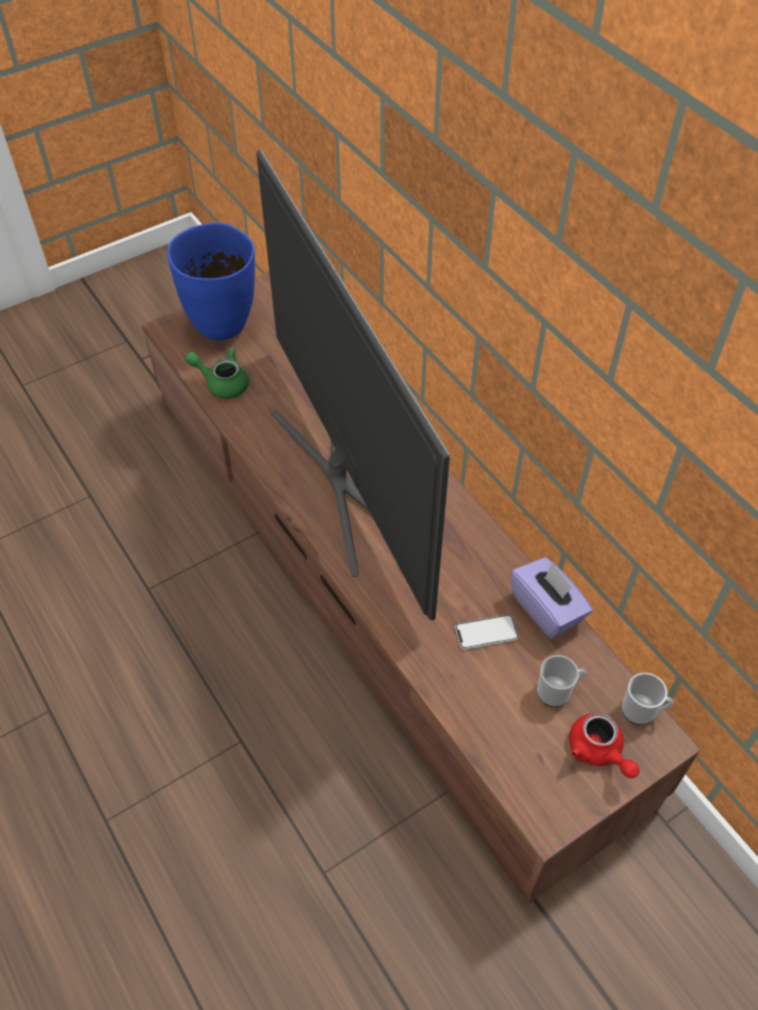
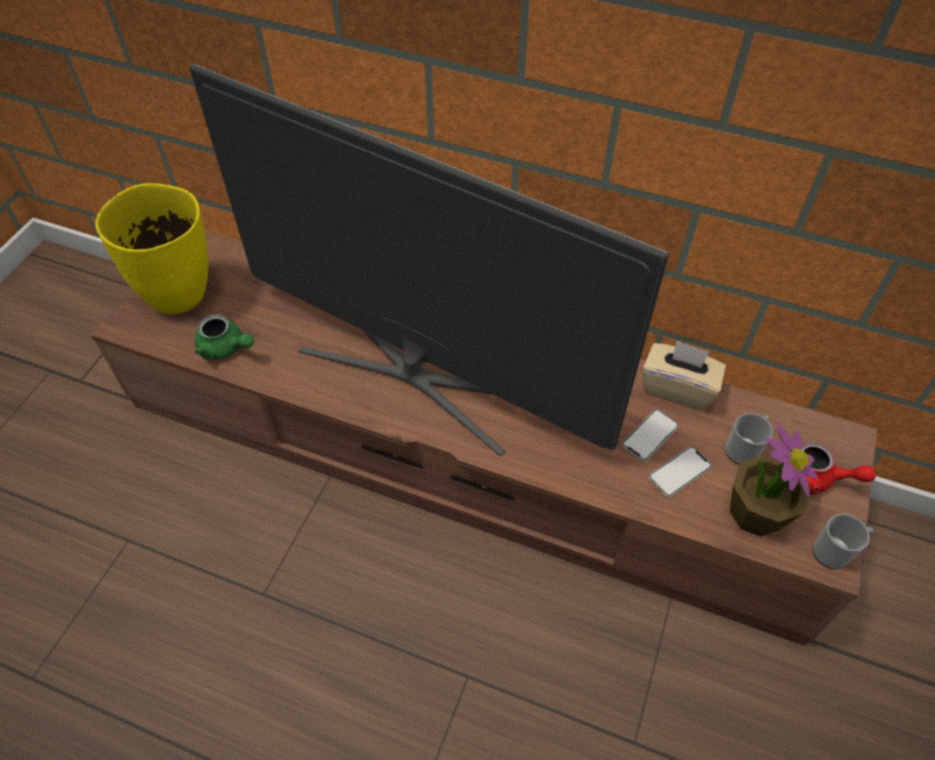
camera: 35 degrees left, 0 degrees up
blue vase [167,223,255,340] -> yellow vase [95,183,209,314]
green teapot [185,348,249,399] -> green teapot turned 135 degrees counterclockwise [195,315,254,360]
purple tissue box [510,557,593,639] -> beige tissue box [642,340,726,410]
mug [622,673,674,725] -> mug moved to [813,513,874,569]
none -> phone [648,446,712,497]
none -> potted plant [730,421,817,537]

